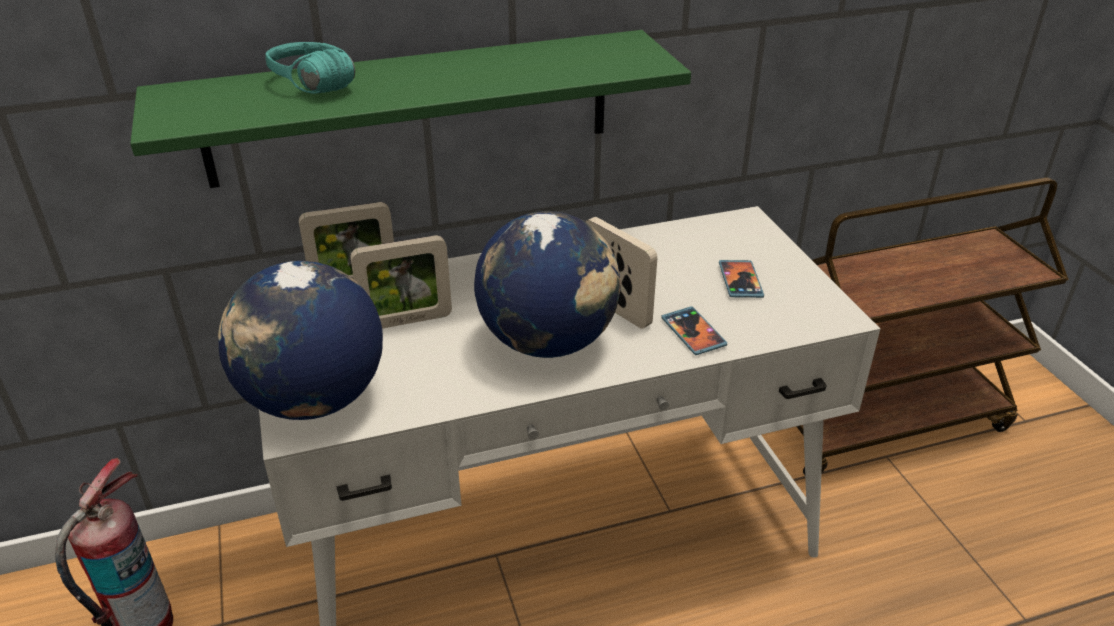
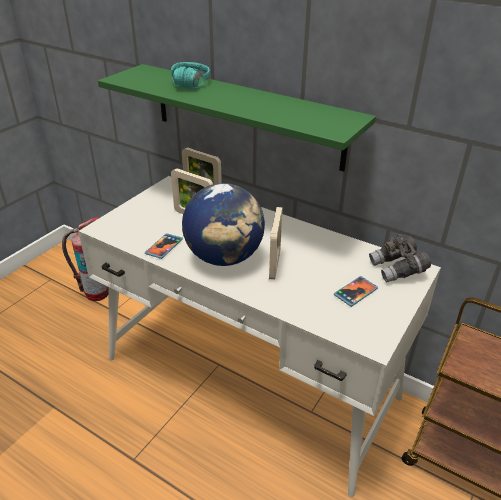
camera: 50 degrees right, 0 degrees up
globe [218,261,383,420] -> none
phone [662,306,727,355] -> phone moved to [145,233,183,259]
none -> grey binoculars [369,234,431,283]

